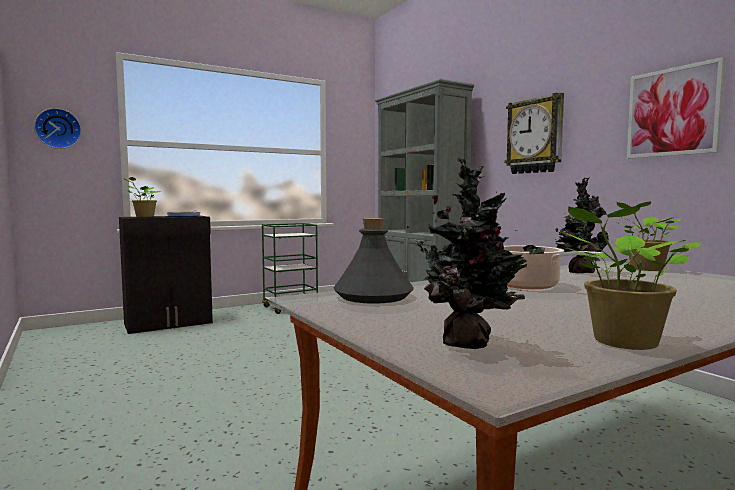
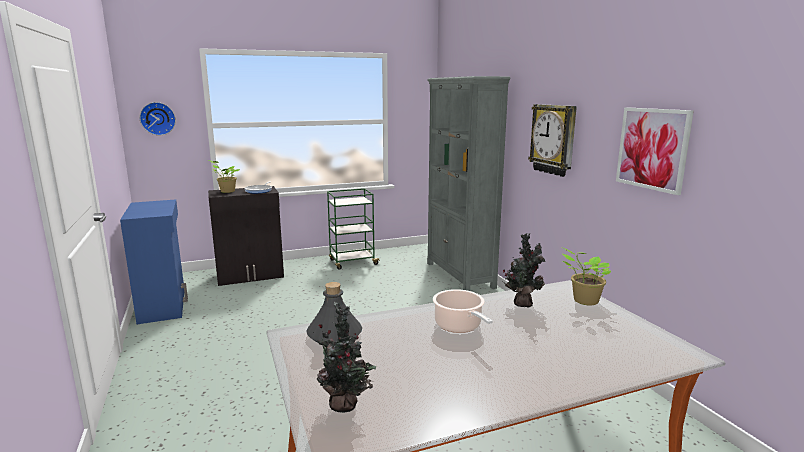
camera: 10 degrees right, 10 degrees up
potted plant [557,206,702,350] -> none
none -> blue cabinet [120,200,188,324]

